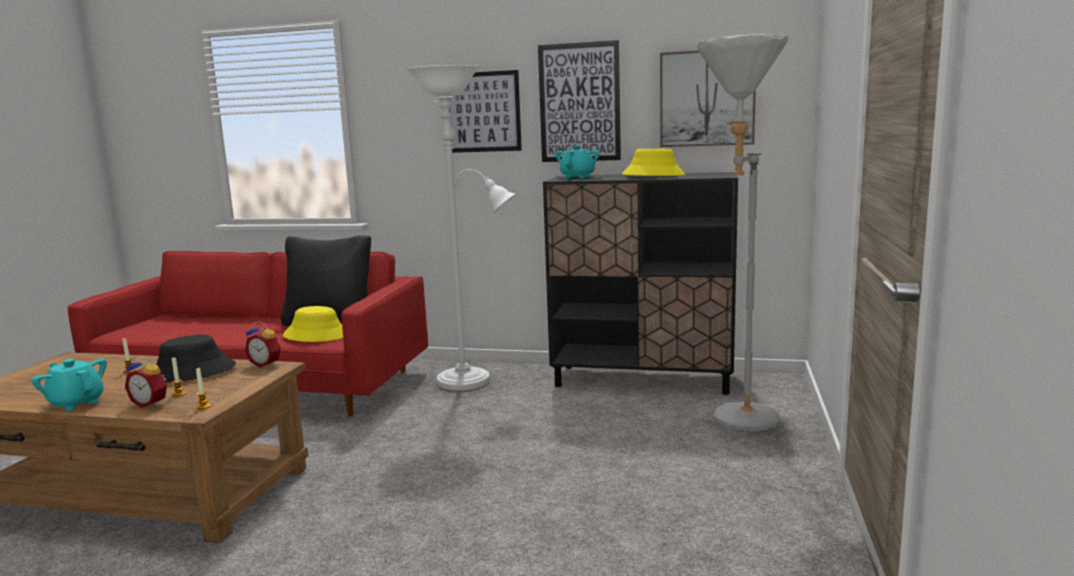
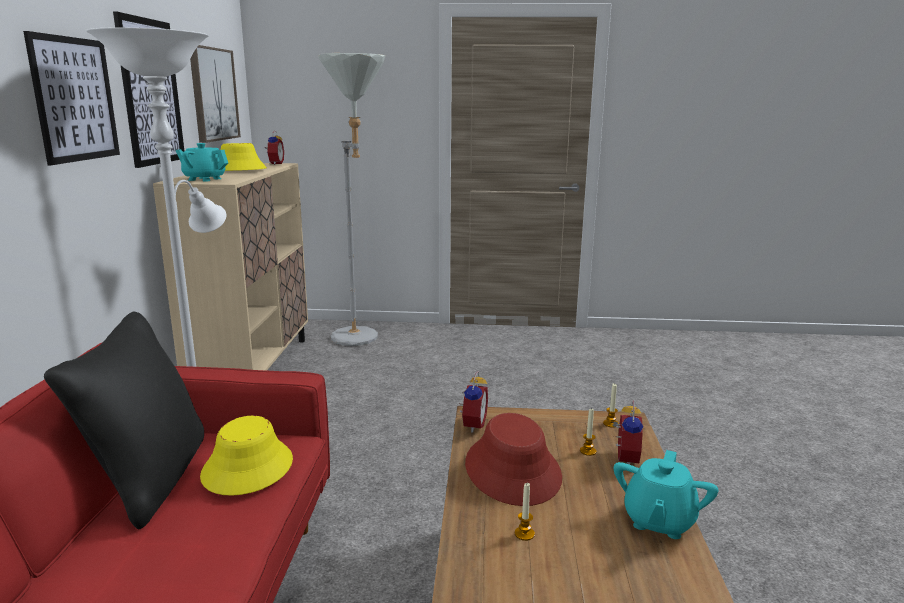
camera: 100 degrees left, 5 degrees up
black hat [156,335,236,382] -> red hat [465,413,562,506]
black cabinet [543,172,738,395] -> beige cabinet [153,163,308,371]
none -> alarm clock [265,130,284,165]

